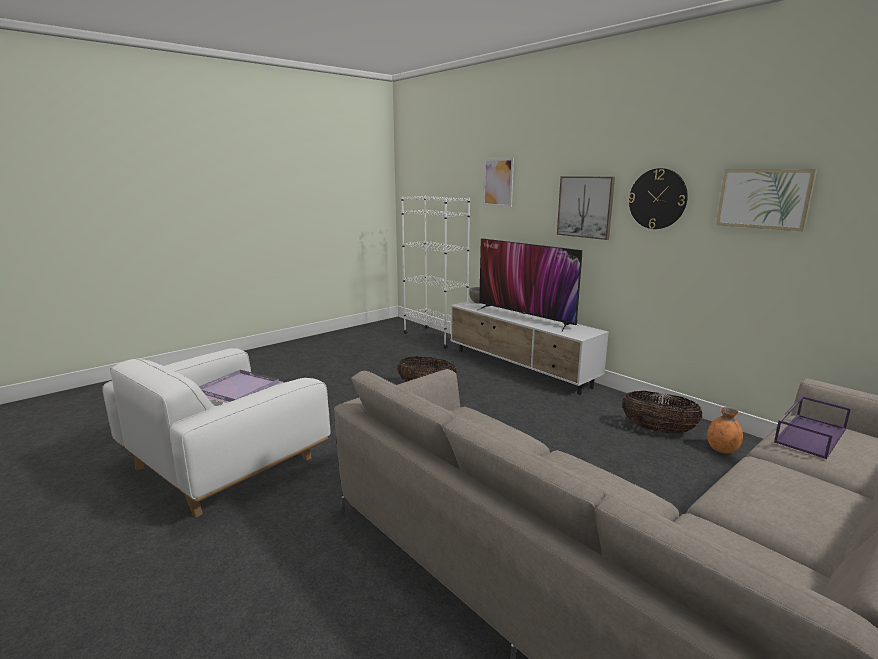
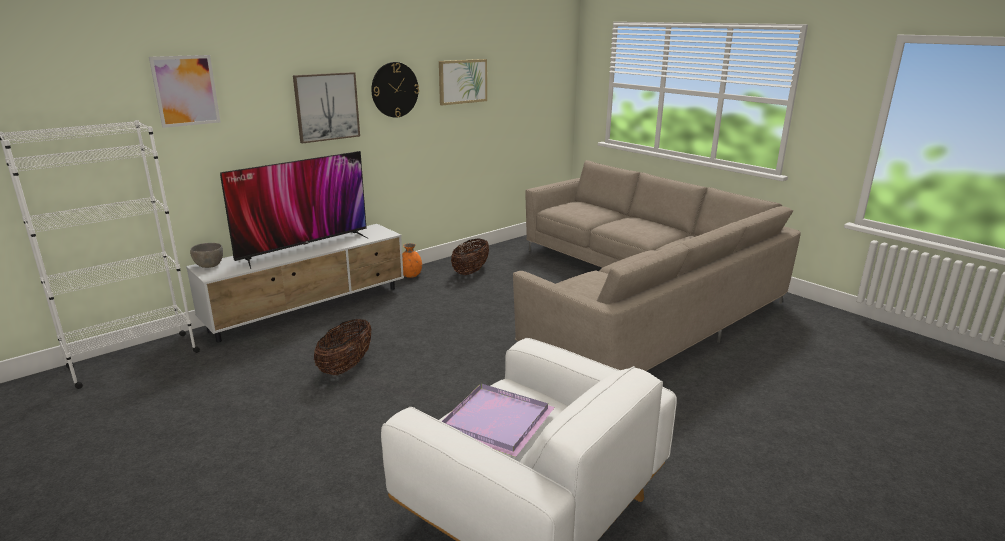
camera: 90 degrees left, 5 degrees up
orange vase [707,407,743,454] -> orange vase moved to [402,243,422,278]
purple tray [774,396,851,459] -> none

